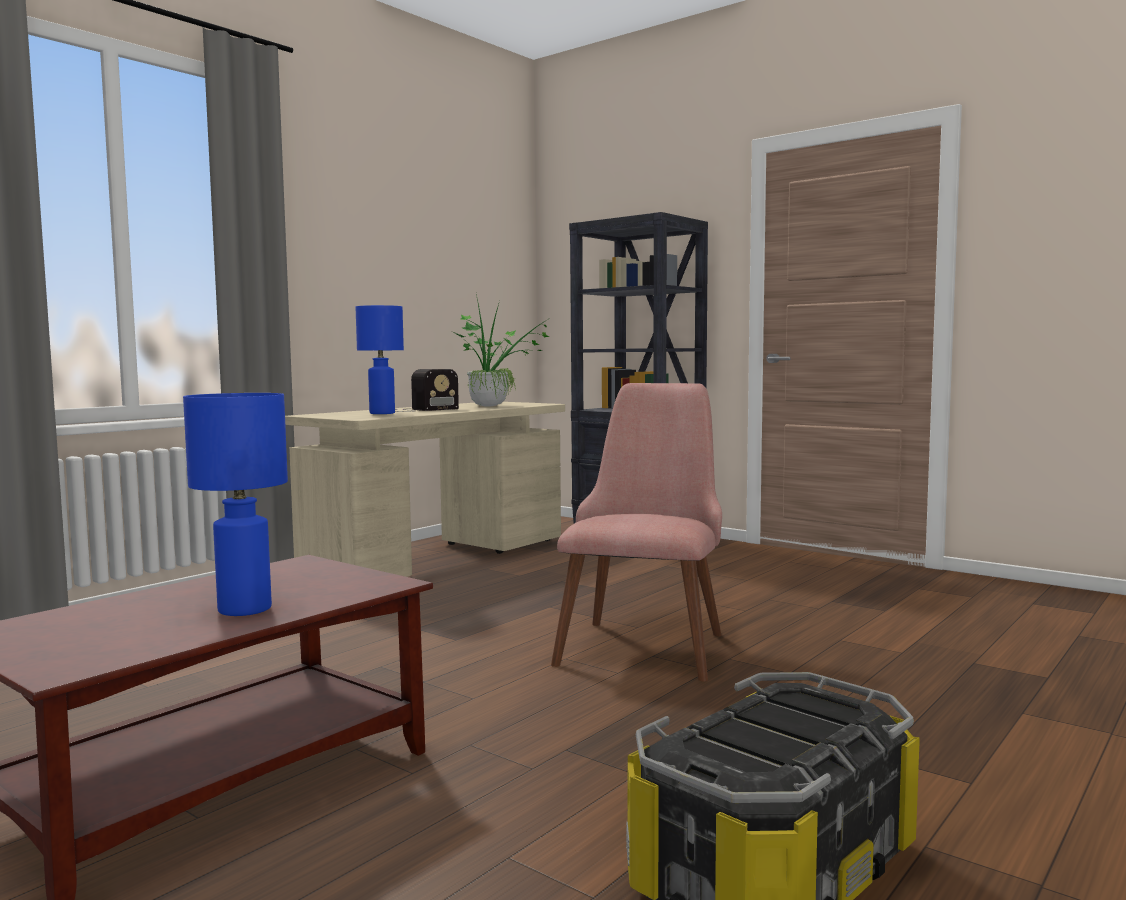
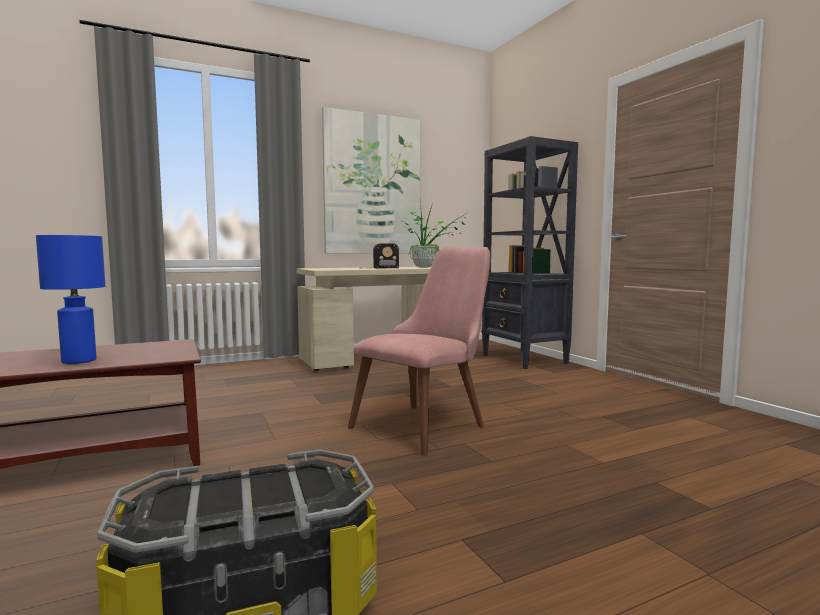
camera: 25 degrees right, 0 degrees up
blue table lamp [356,305,404,414] -> none
none -> picture [322,107,421,253]

